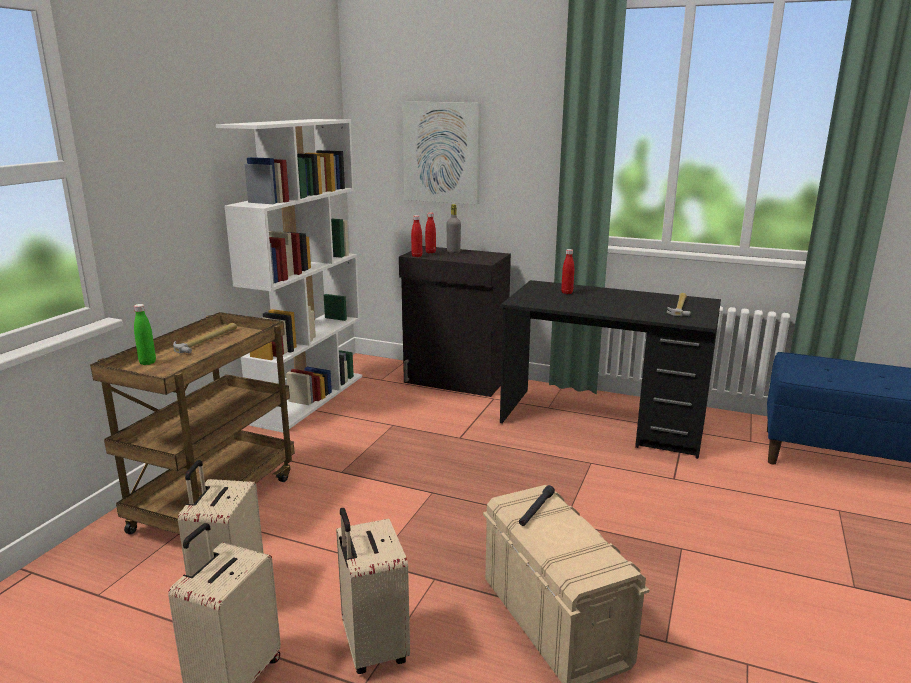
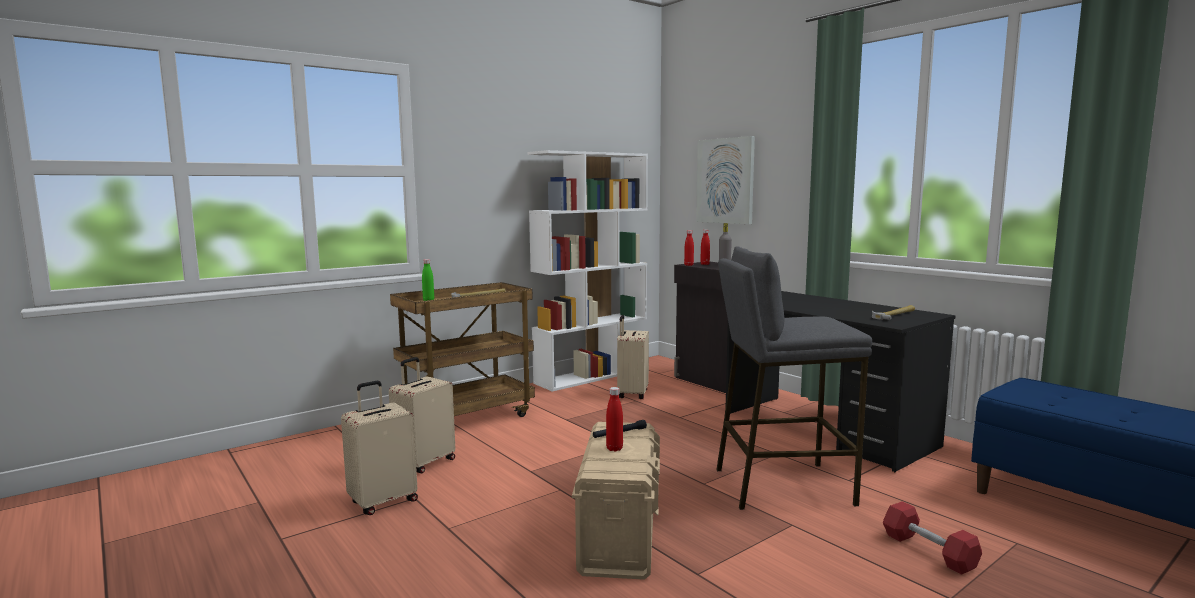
camera: 30 degrees right, 10 degrees down
beige suitcase [336,508,410,674] -> beige suitcase moved to [617,315,649,399]
red bottle [561,249,574,294] -> red bottle moved to [606,387,623,451]
none -> grey stool [716,247,872,510]
none -> red dumbbell [883,501,982,575]

